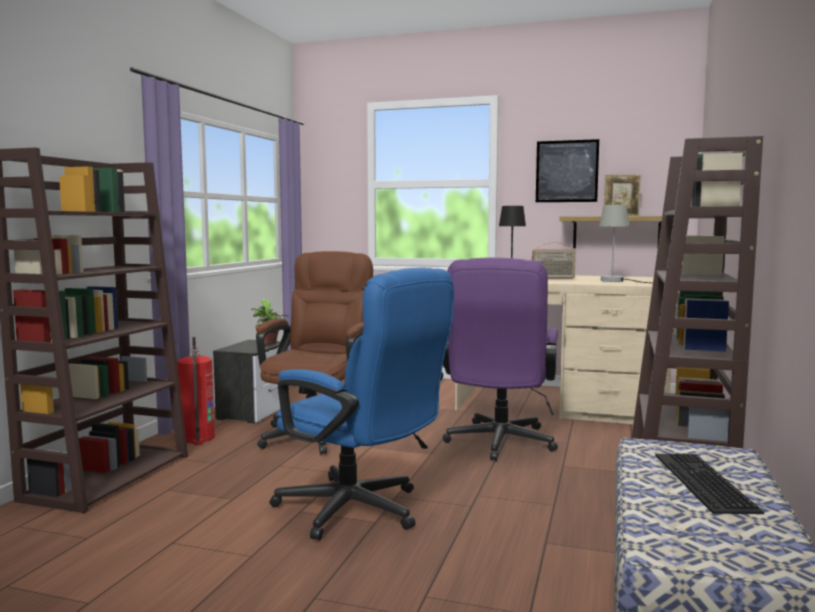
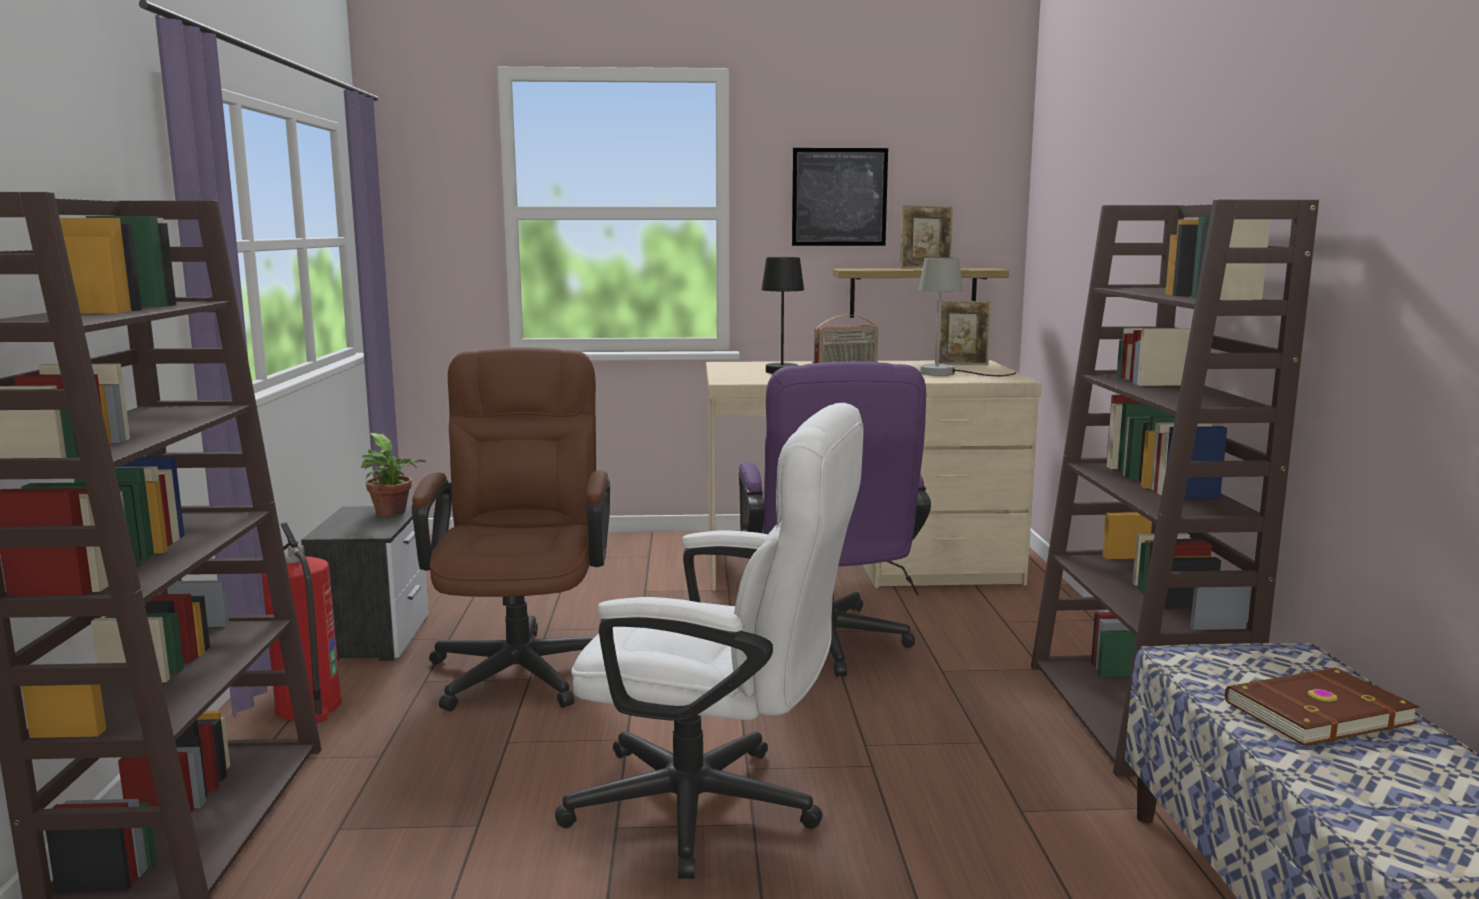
camera: 20 degrees left, 5 degrees up
blue office chair [270,267,454,540] -> white office chair [555,403,863,879]
keyboard [655,454,764,514] -> brown book [1225,668,1420,746]
none -> picture frame [935,300,991,365]

